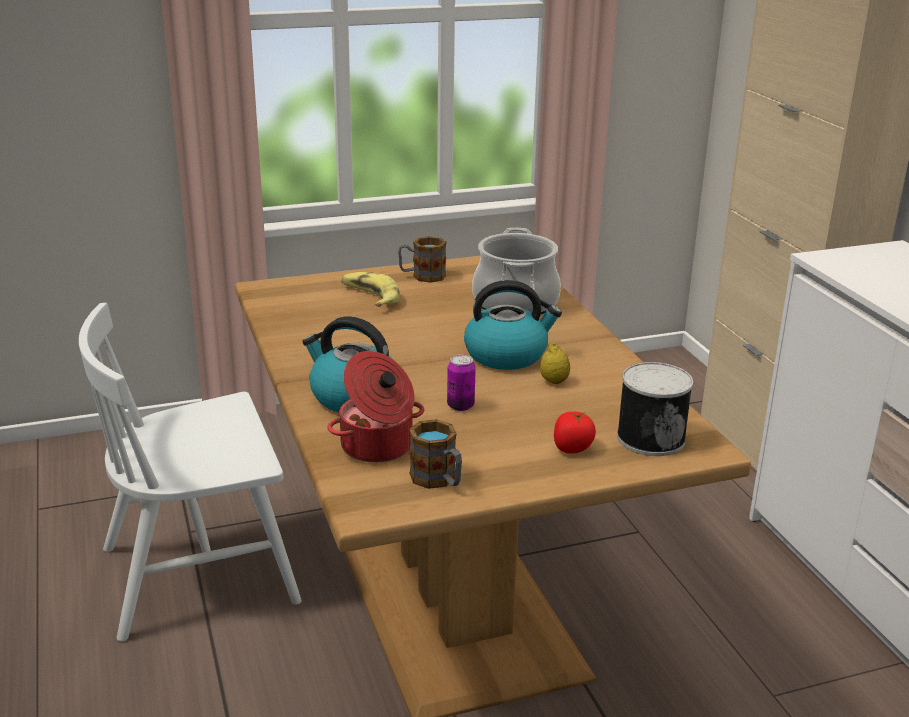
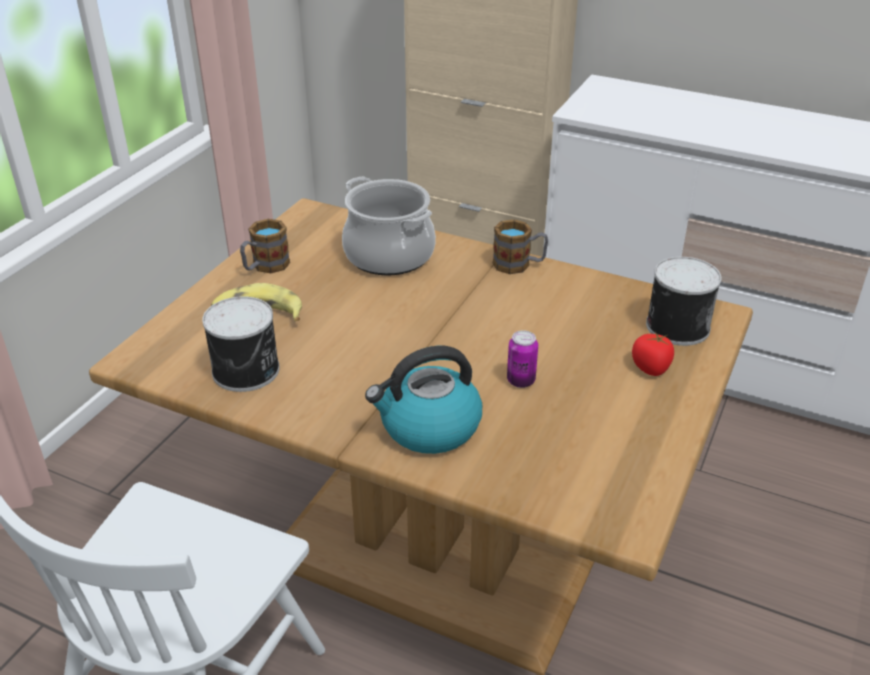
camera: 45 degrees left, 10 degrees up
cooking pot [327,351,424,463] -> none
mug [409,419,462,489] -> mug moved to [493,219,548,274]
kettle [464,280,562,370] -> none
lemon [540,344,570,384] -> none
none -> can [202,296,280,392]

